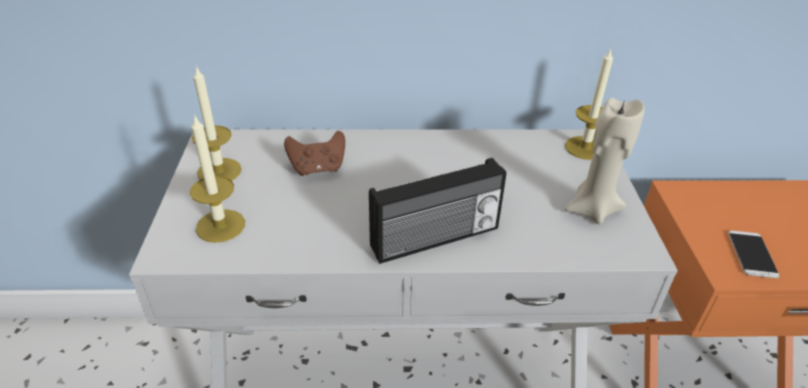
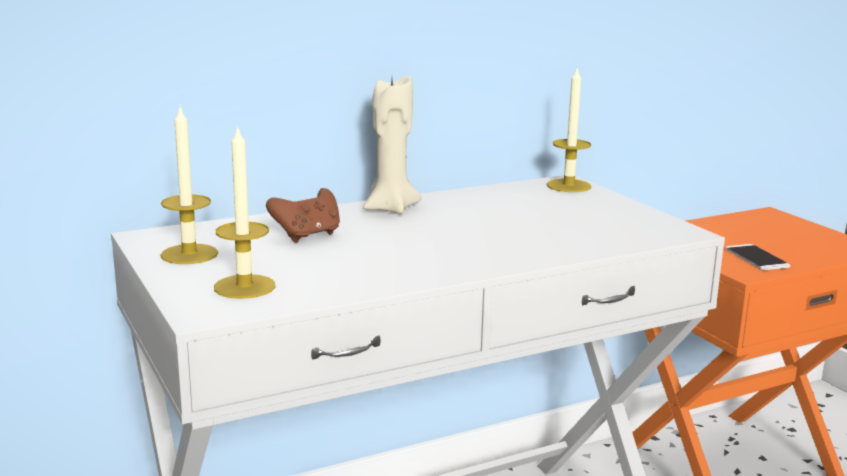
camera: 25 degrees left, 20 degrees down
radio [369,158,507,264] -> none
beige candle [565,98,645,225] -> beige candle moved to [363,76,422,214]

